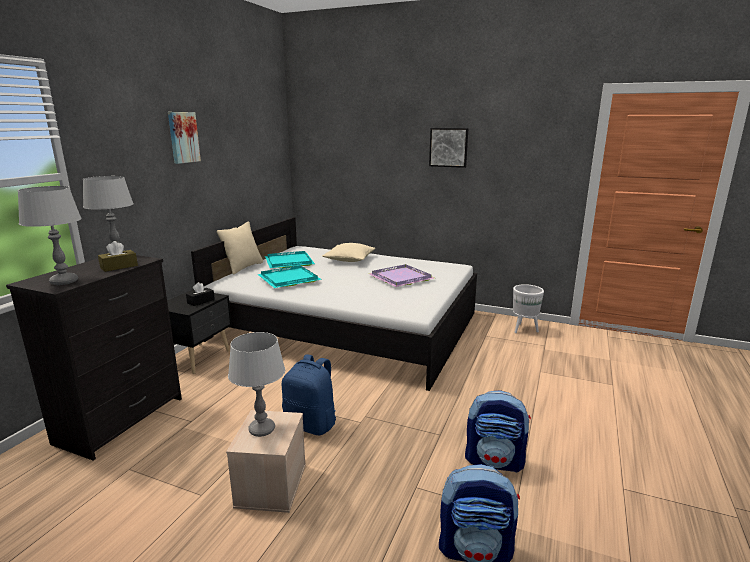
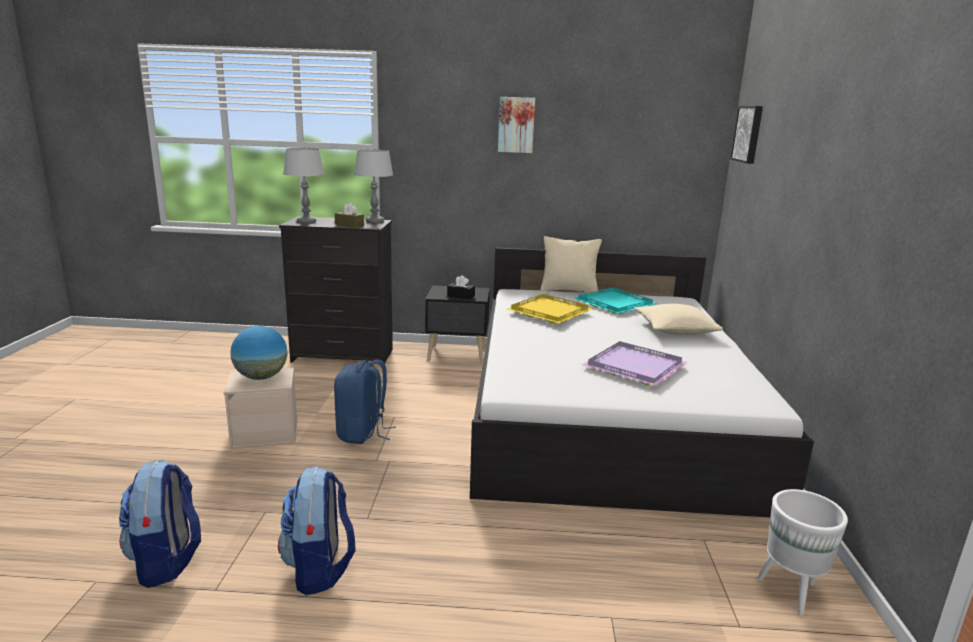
camera: 70 degrees right, 0 degrees up
grey table lamp [228,332,285,437] -> globe [230,326,288,380]
turquoise tray [257,265,322,288] -> yellow tray [507,294,592,324]
picture [429,128,469,168] -> picture moved to [730,106,763,164]

